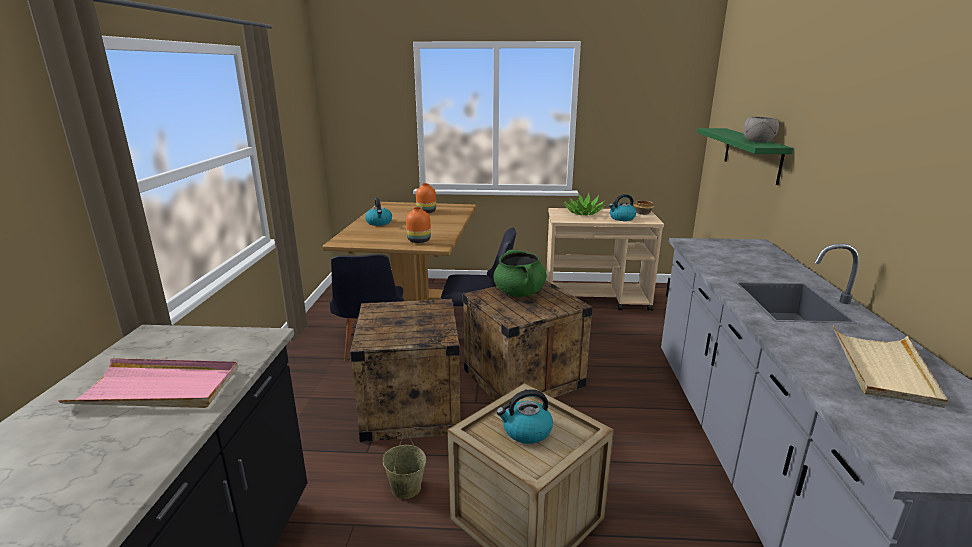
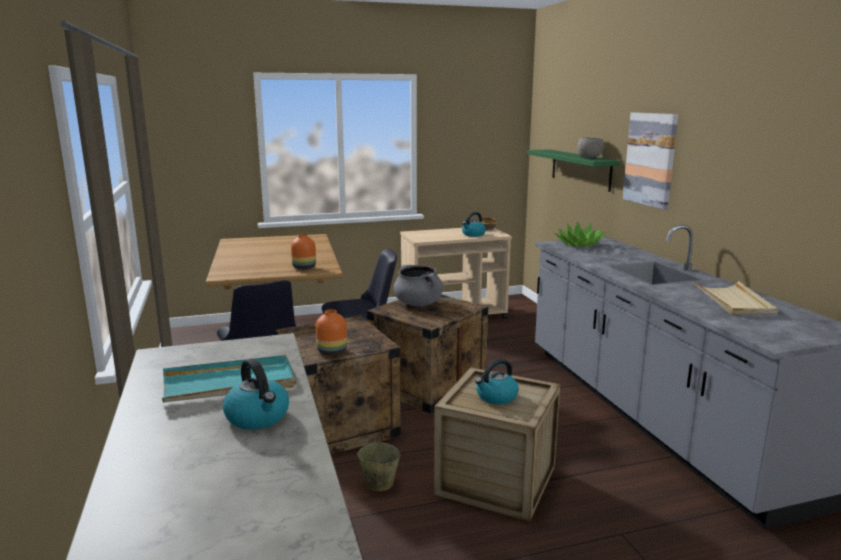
camera: 20 degrees left, 5 degrees down
pink tray [58,358,238,408] -> turquoise tray [162,355,296,403]
kettle [365,198,392,226] -> kettle moved to [223,358,289,429]
orange vase [416,183,436,213] -> orange vase moved to [316,309,347,356]
green cooking pot [494,250,546,297] -> grey cooking pot [393,265,443,307]
potted plant [563,192,606,215] -> potted plant moved to [555,221,607,247]
none -> picture [623,112,678,210]

